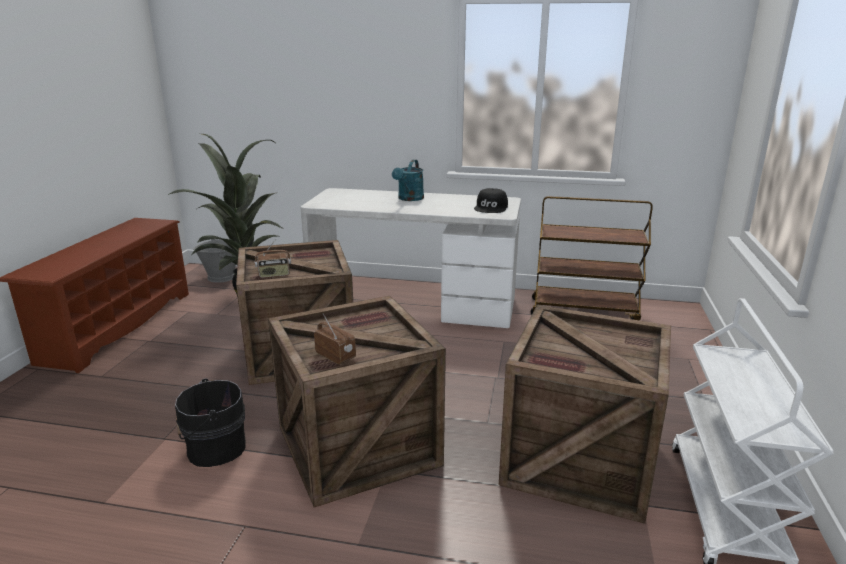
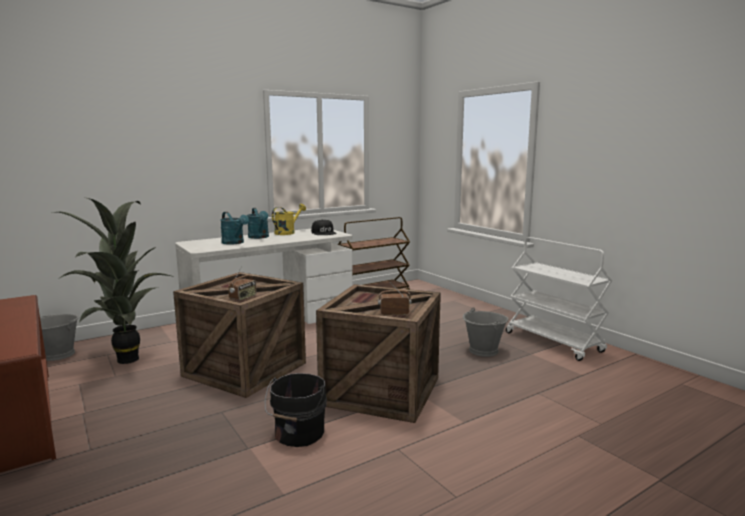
camera: 45 degrees left, 10 degrees down
crate [499,305,671,524] -> grey bucket [463,307,508,357]
none -> turquoise watering can [220,212,249,245]
none -> yellow watering can [272,204,306,235]

